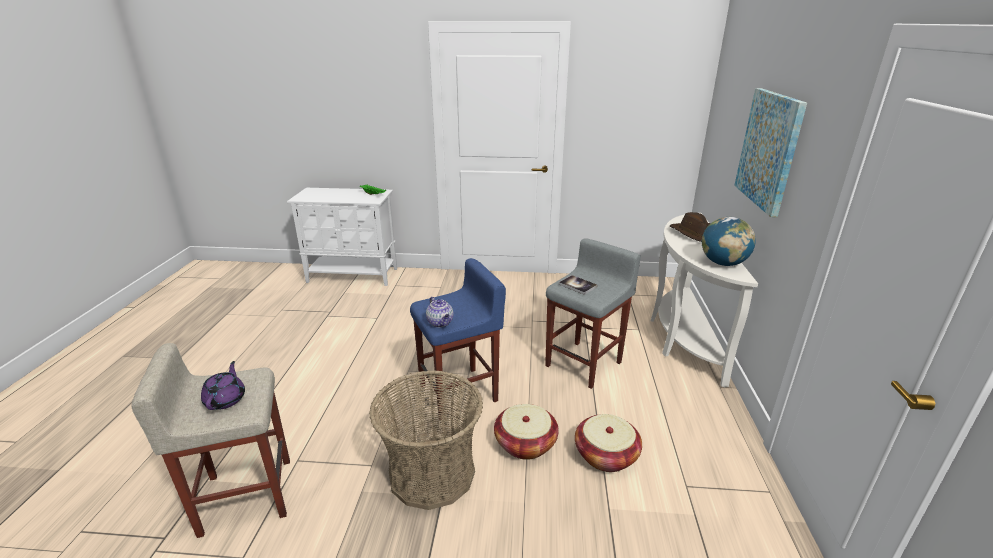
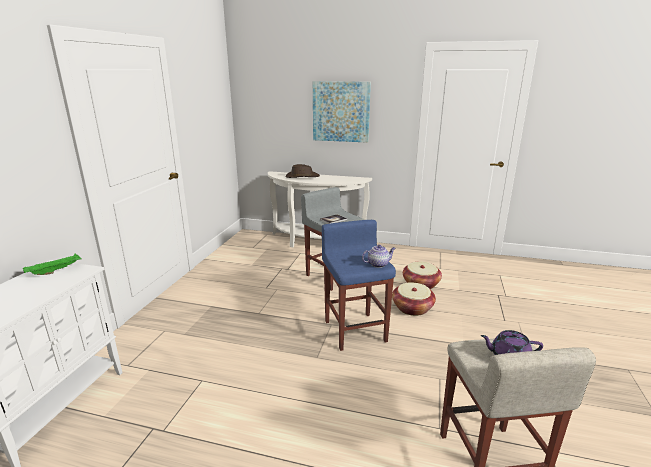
camera: 80 degrees left, 5 degrees down
basket [369,370,483,510] -> none
globe [702,217,756,266] -> none

